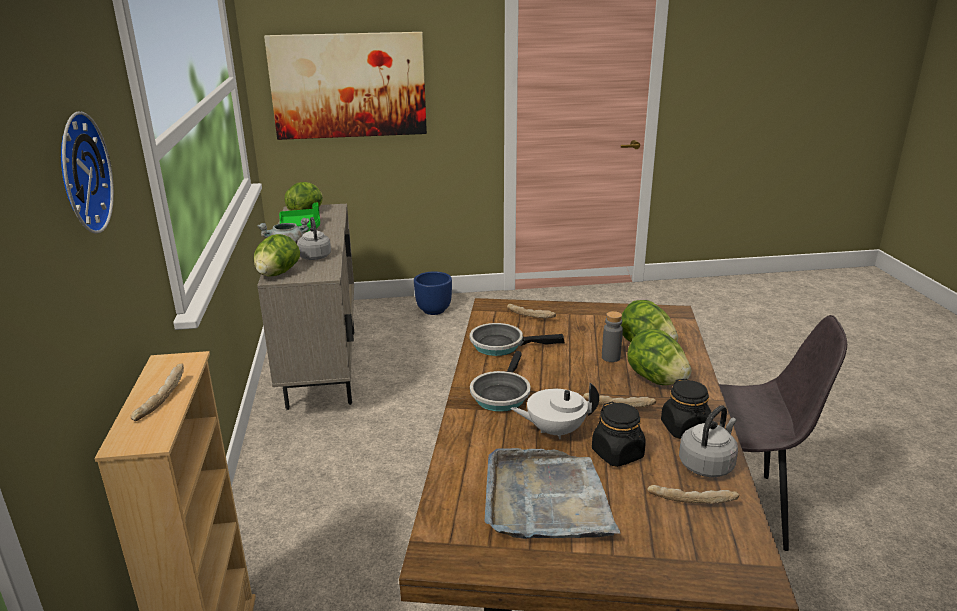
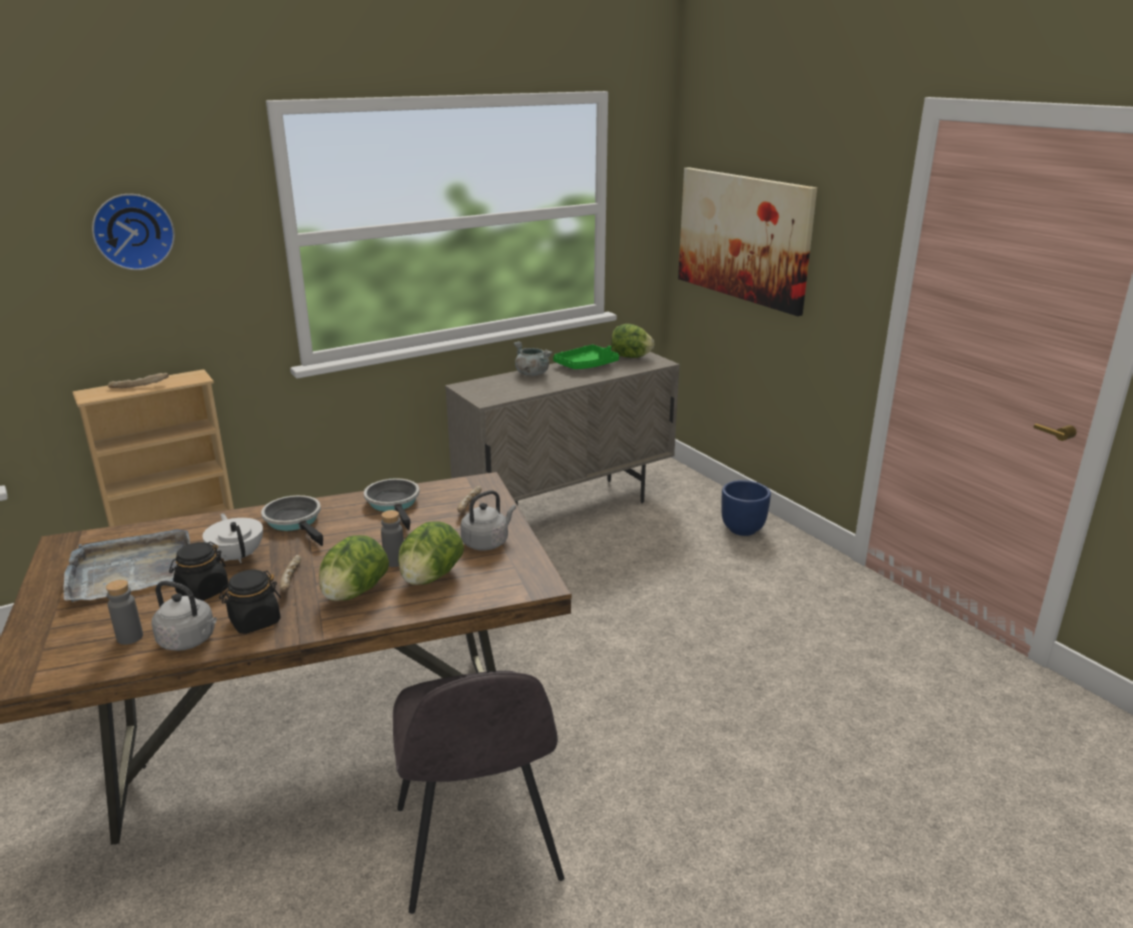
camera: 65 degrees right, 0 degrees up
lettuce [254,234,300,277] -> none
grey kettle [297,217,331,260] -> grey kettle moved to [460,490,516,550]
frying pan [470,351,531,412] -> frying pan turned 60 degrees clockwise [261,495,323,546]
bread [647,485,739,504] -> grey bottle [106,580,143,645]

